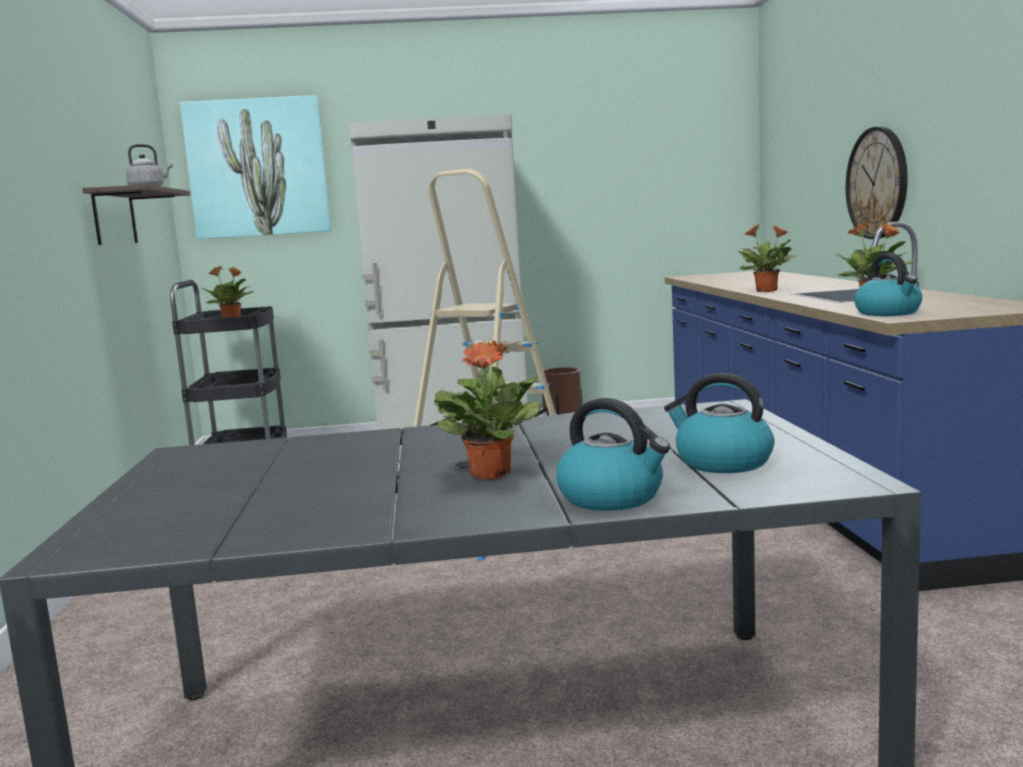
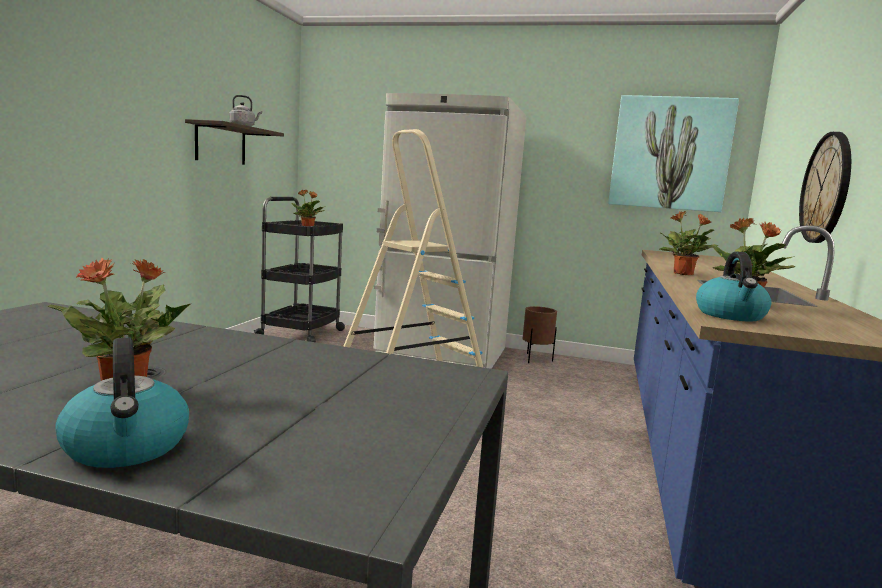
camera: 20 degrees right, 0 degrees up
picture [180,95,331,239] -> picture moved to [608,95,739,212]
kettle [664,373,774,473] -> none

